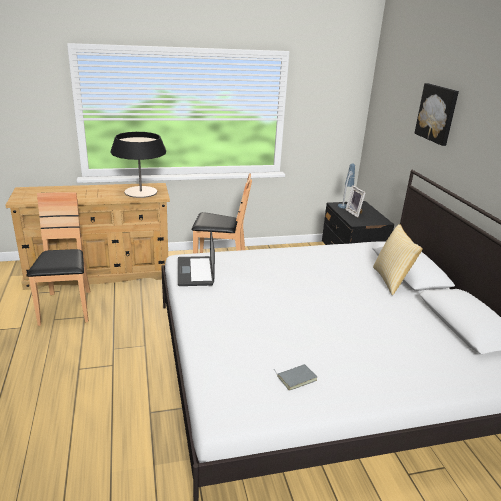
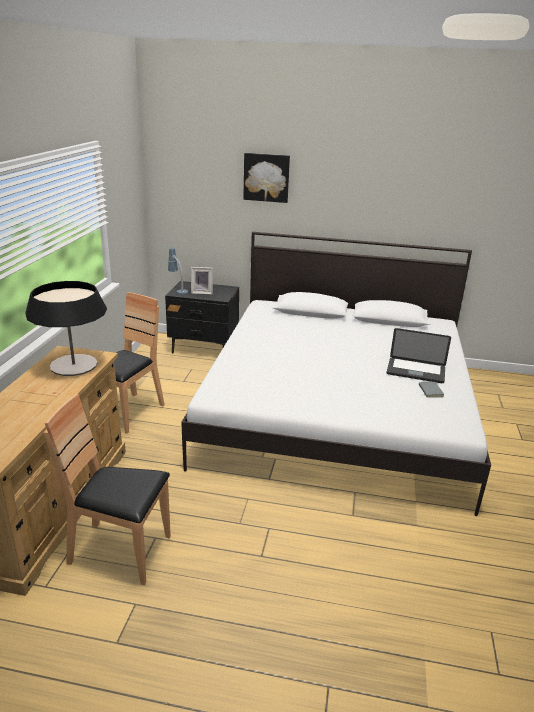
camera: 65 degrees left, 0 degrees up
laptop [178,227,215,286] -> laptop moved to [387,328,451,383]
pillow [373,224,423,295] -> none

